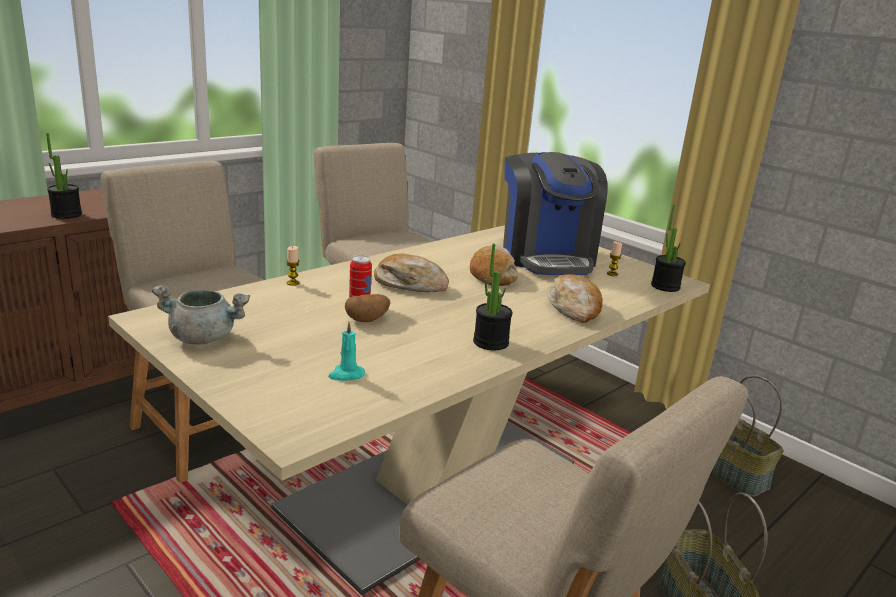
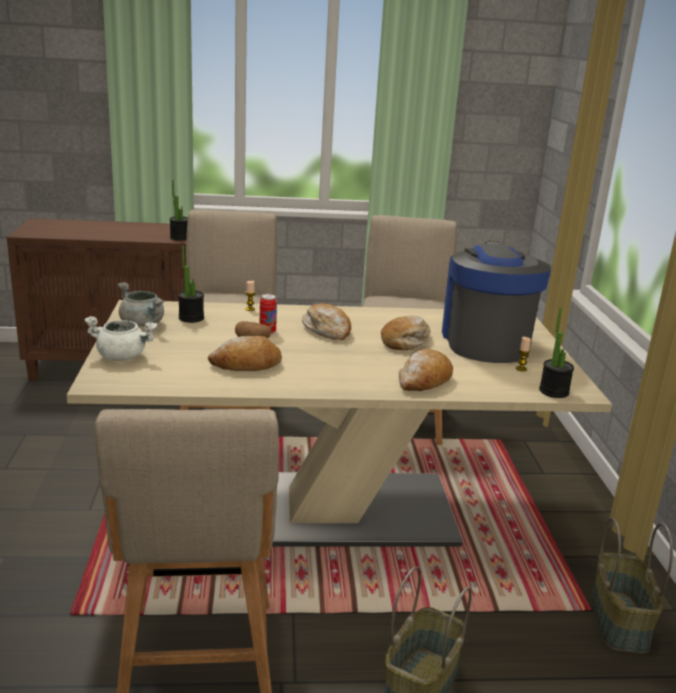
camera: 40 degrees right, 0 degrees up
turquoise candle [328,322,365,381] -> none
potted plant [473,244,512,350] -> potted plant moved to [178,246,204,323]
coffee machine [503,152,608,275] -> coffee machine turned 150 degrees clockwise [442,241,551,363]
none -> white cooking pot [84,316,157,361]
none -> bread [208,336,282,371]

